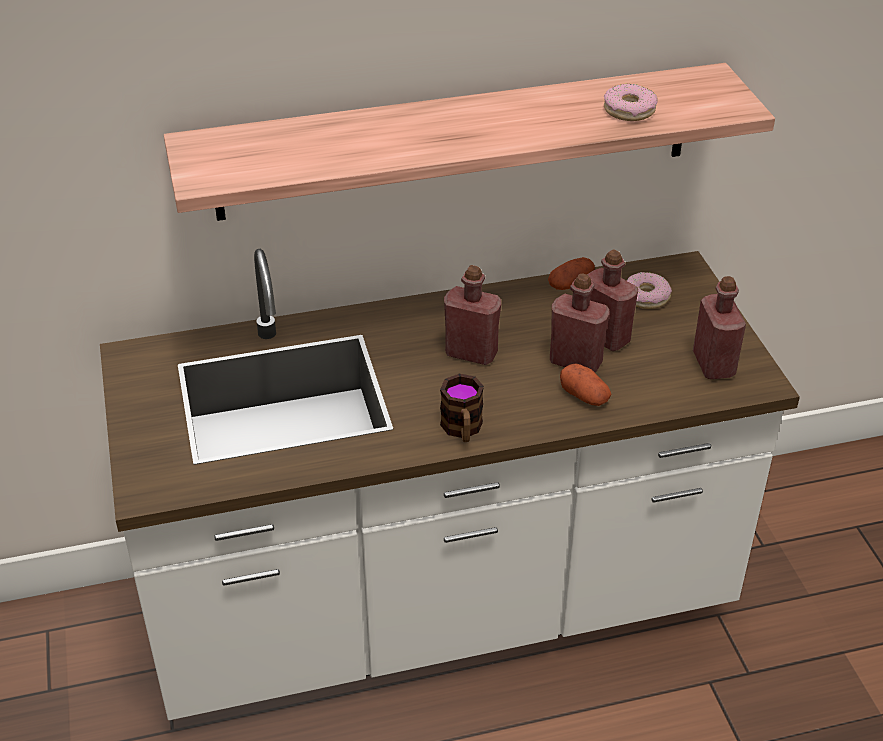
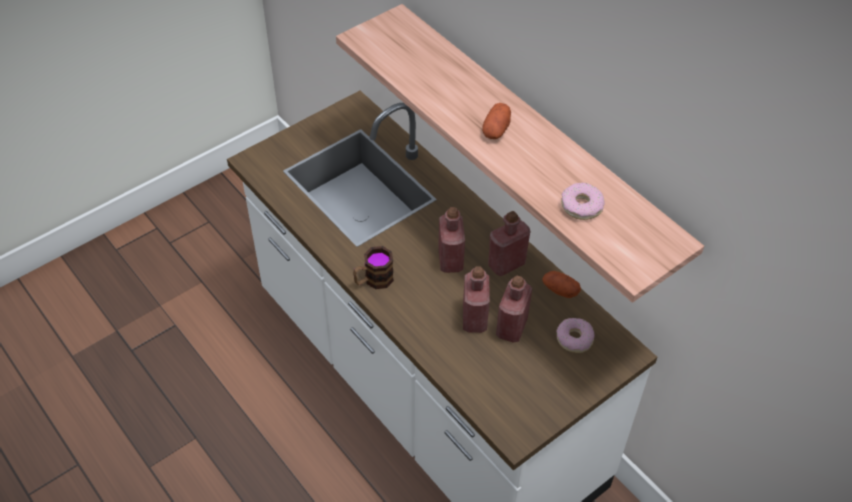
camera: 65 degrees right, 10 degrees up
potato [560,363,611,406] -> potato moved to [482,103,511,139]
red bottle [693,276,746,379] -> red bottle moved to [488,211,531,276]

